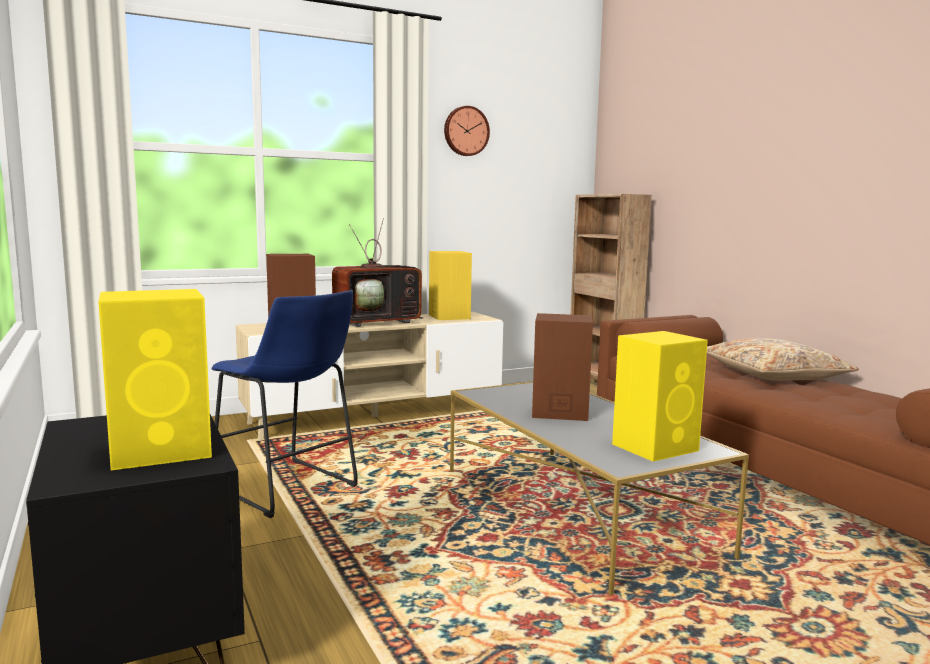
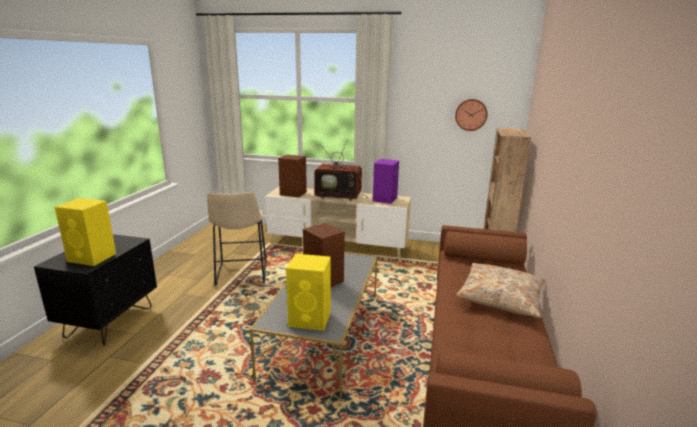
camera: 40 degrees right, 10 degrees up
blue stool [212,290,358,518] -> beige stool [207,192,266,286]
yellow speaker [429,251,472,320] -> purple speaker [373,159,399,204]
wall clock [444,106,490,156] -> wall clock moved to [455,99,488,131]

